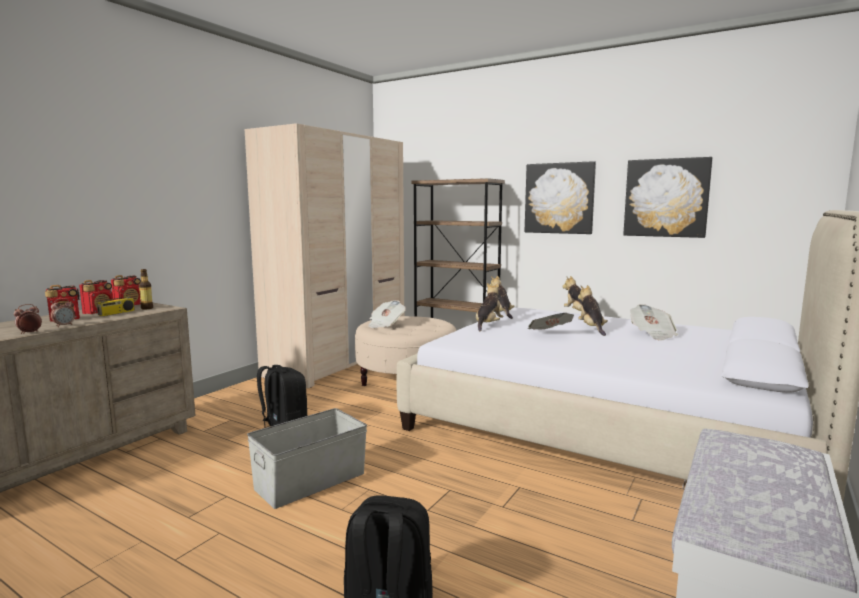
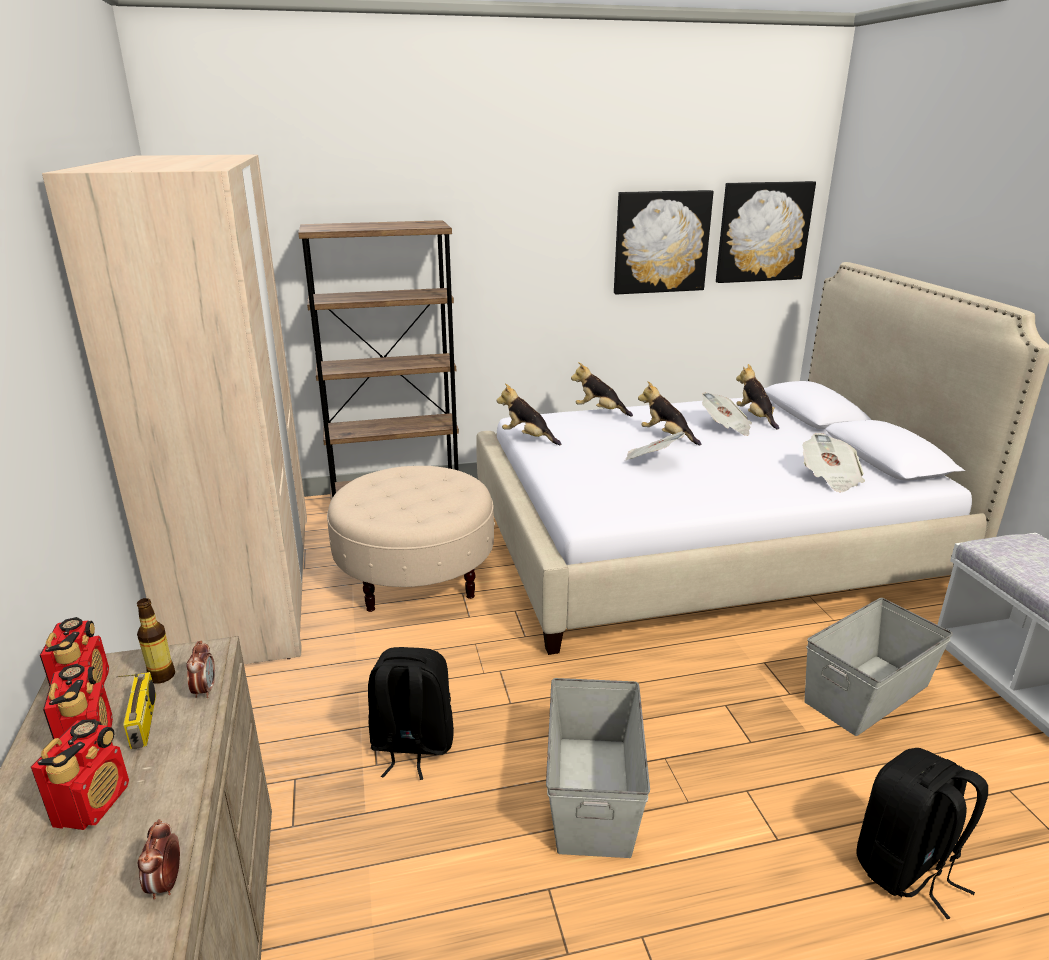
camera: 45 degrees left, 15 degrees up
alarm clock [50,298,75,327] -> alarm clock moved to [186,641,215,698]
newspaper [368,300,406,328] -> newspaper moved to [802,433,865,493]
plush toy [476,283,503,331] -> plush toy moved to [736,364,779,430]
picture [525,161,596,234] -> picture moved to [716,181,816,283]
none -> grey storage box [804,598,953,736]

